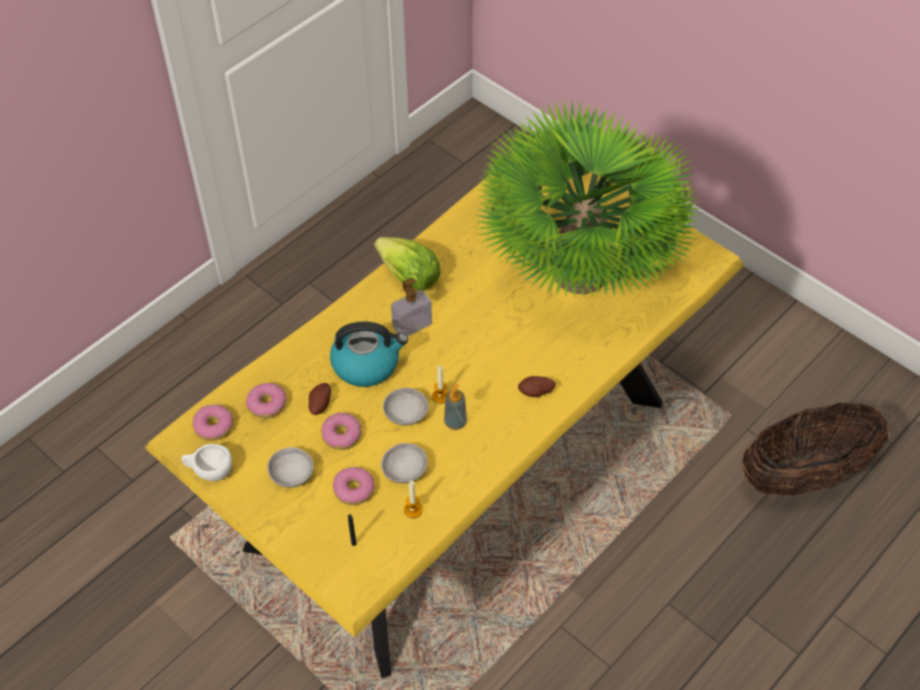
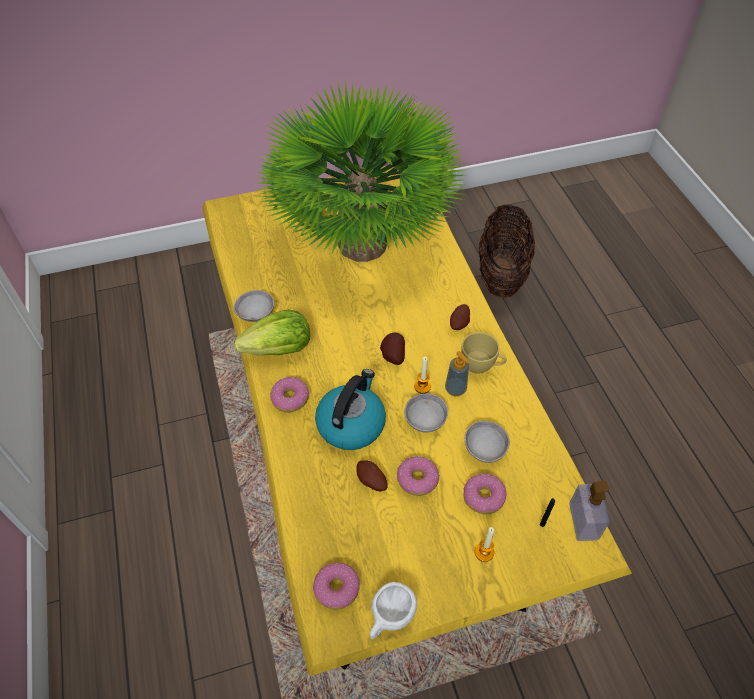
camera: 60 degrees left, 0 degrees up
donut [246,383,286,418] -> donut moved to [270,377,309,413]
grey bowl [267,447,313,488] -> grey bowl moved to [234,290,274,322]
soap dispenser [391,277,432,337] -> soap dispenser moved to [569,480,609,541]
candle [404,481,422,518] -> candle moved to [475,527,494,562]
none -> potato [380,332,405,365]
none -> yellow cup [461,332,507,374]

